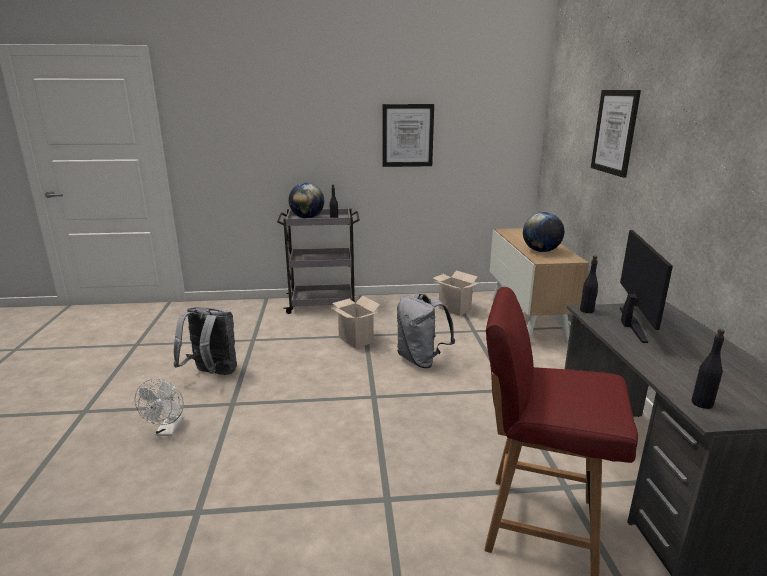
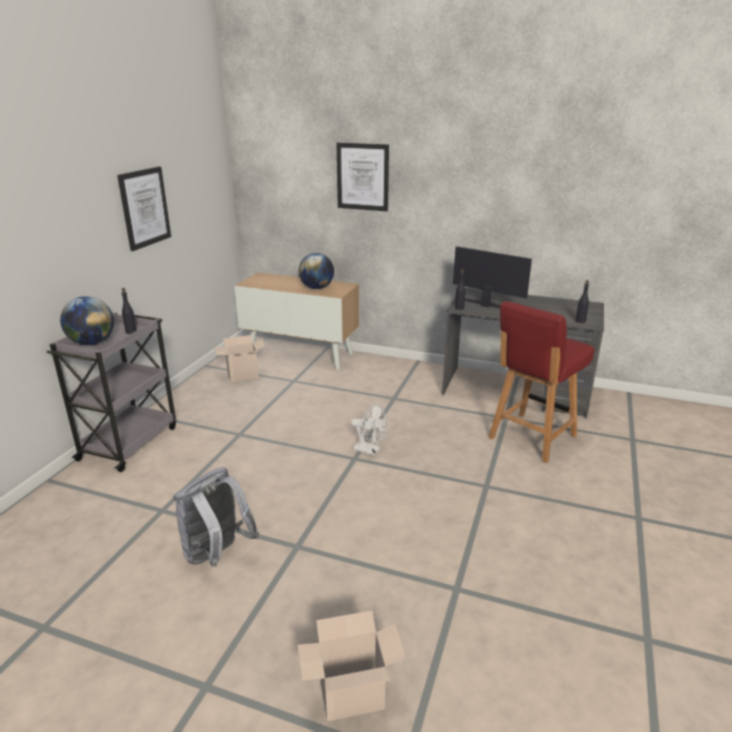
camera: 65 degrees left, 5 degrees up
white fan [135,378,184,436] -> white fan moved to [351,404,388,456]
cardboard box [329,296,380,349] -> cardboard box moved to [297,611,406,721]
grey backpack [397,294,455,368] -> none

